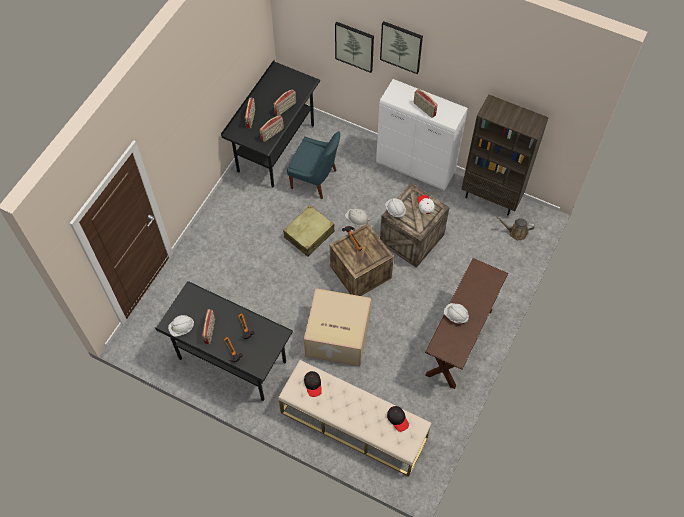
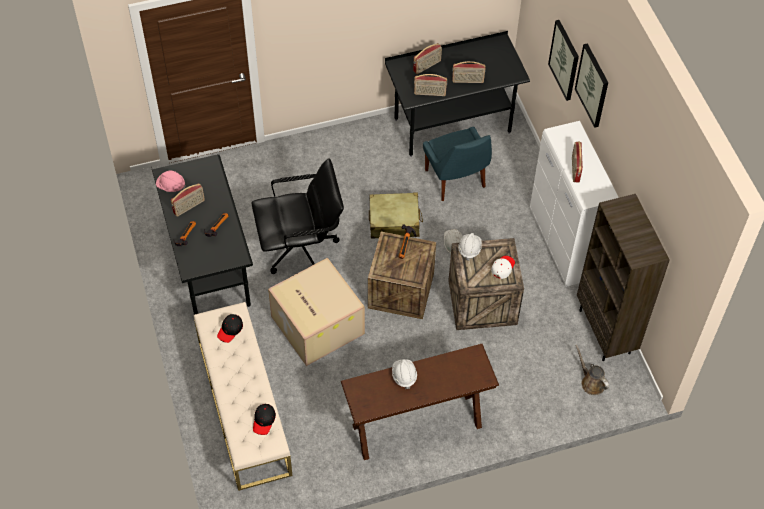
camera: 45 degrees right, 5 degrees down
white hard hat [168,315,194,337] -> pink hard hat [156,171,185,192]
none -> black office chair [252,158,344,274]

